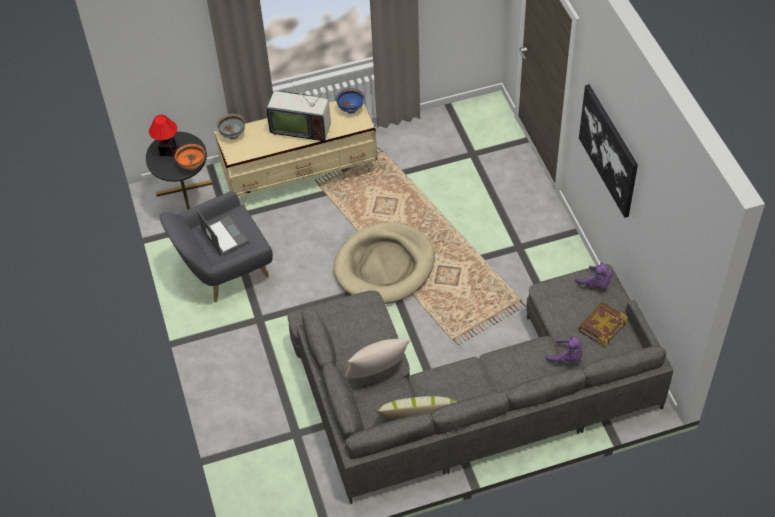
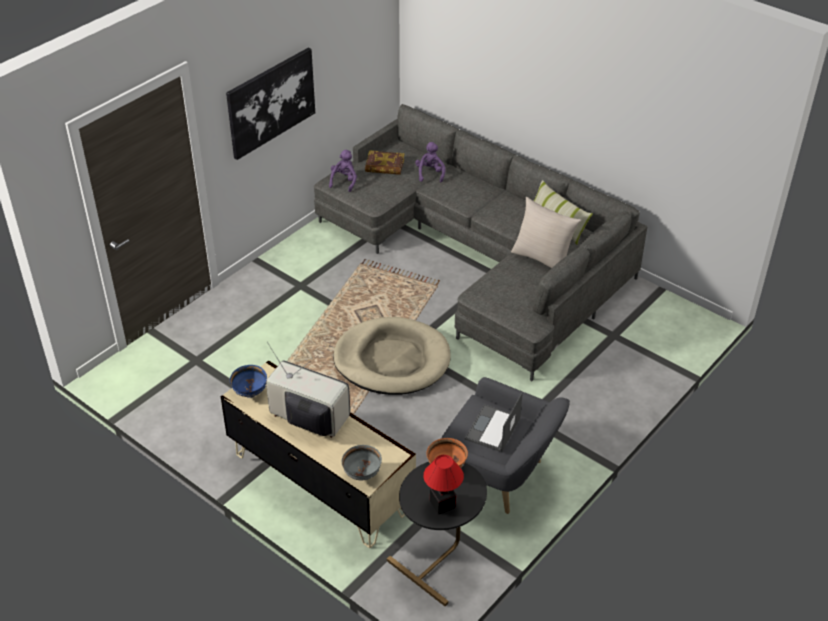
camera: 125 degrees left, 10 degrees down
television [266,83,331,142] -> television turned 45 degrees counterclockwise [266,342,350,438]

